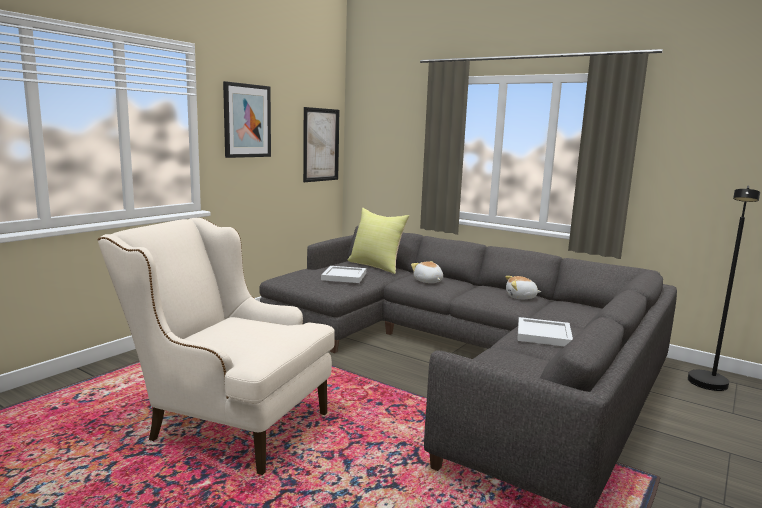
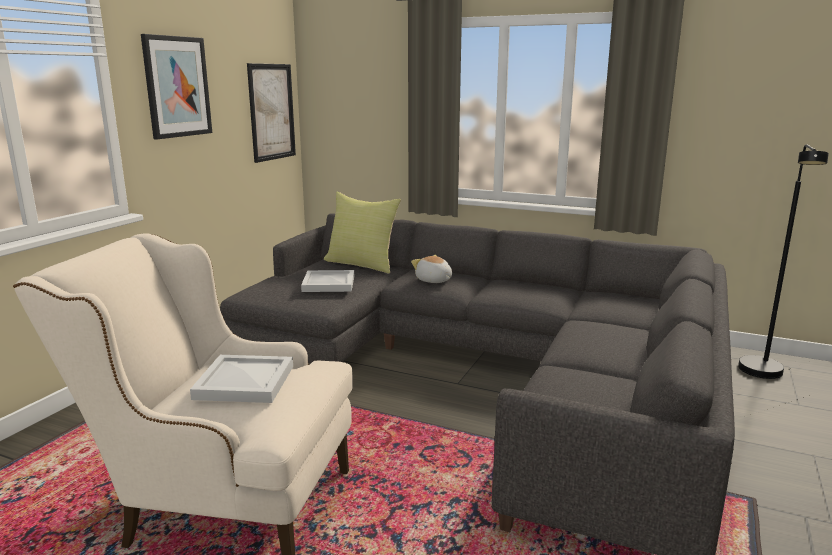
camera: 10 degrees left, 5 degrees up
plush toy [505,276,541,299] -> none
white tray [517,317,573,346] -> white tray moved to [190,355,293,403]

